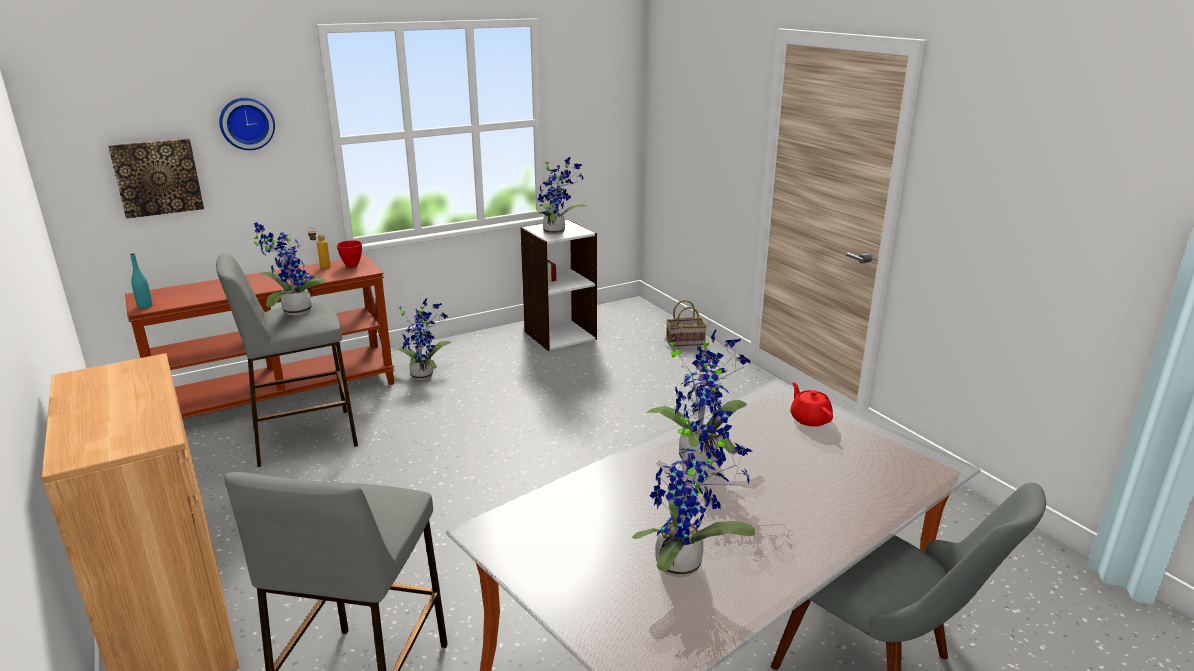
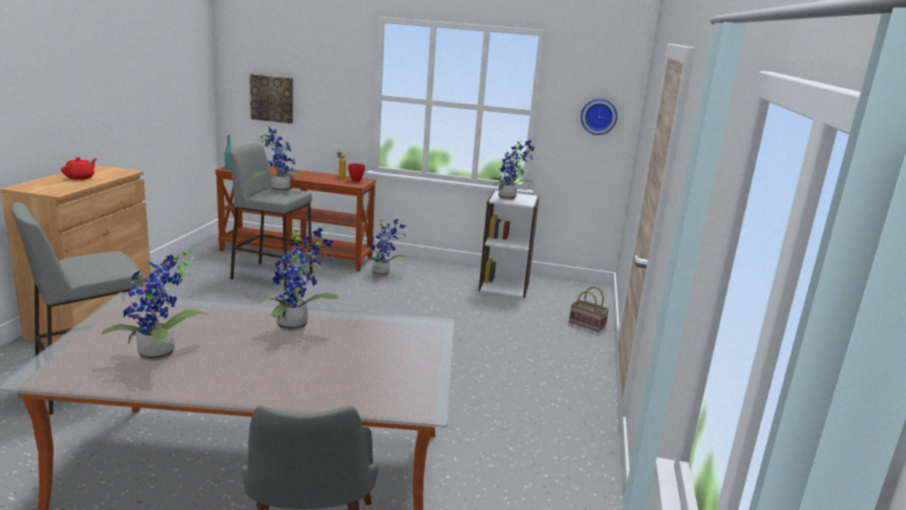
camera: 40 degrees right, 5 degrees down
wall clock [219,98,275,150] -> wall clock moved to [581,99,617,135]
red teapot [790,382,833,427] -> red teapot moved to [61,157,97,180]

